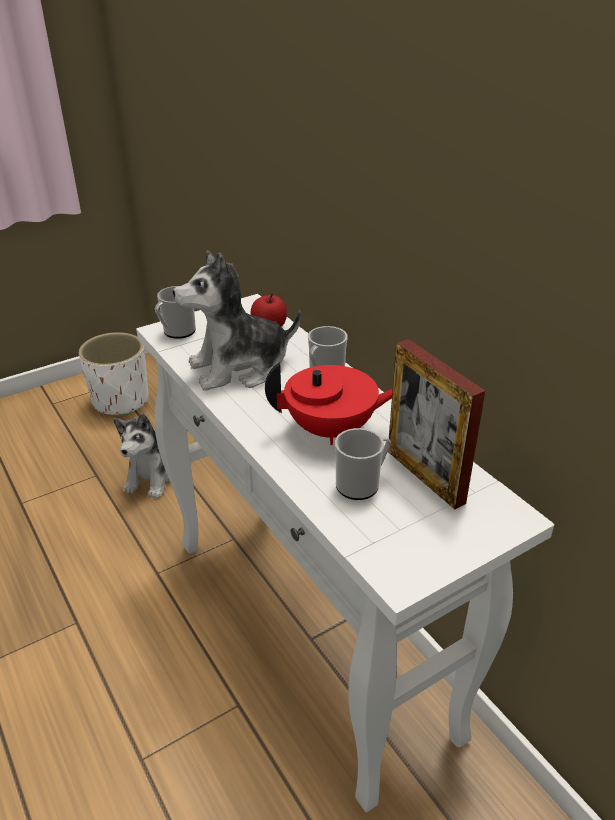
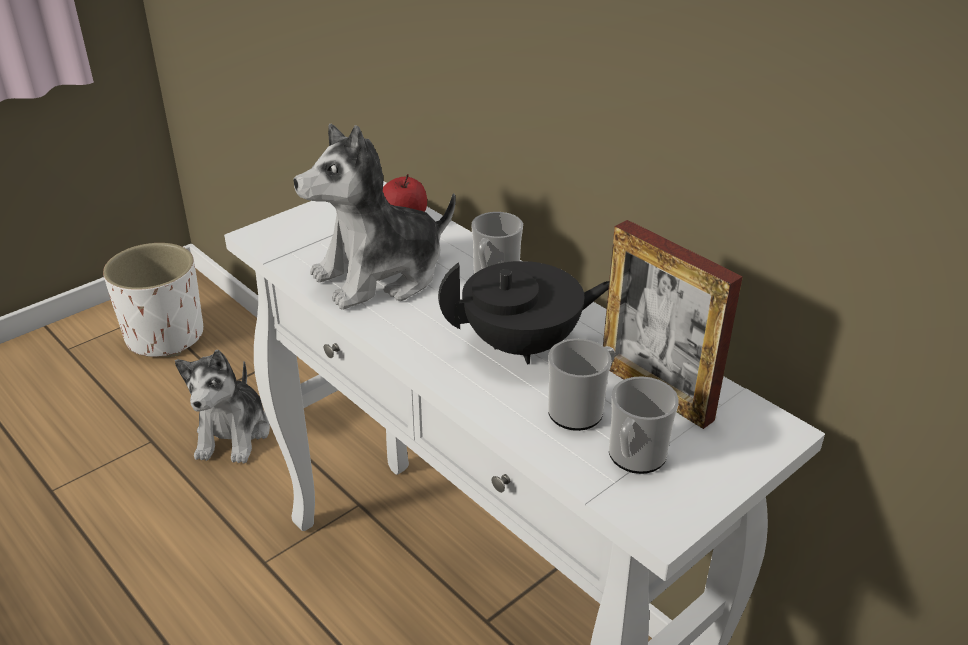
camera: 10 degrees left, 0 degrees up
mug [155,286,196,339] -> mug moved to [609,376,679,474]
red teapot [265,362,393,445] -> black teapot [438,261,609,365]

